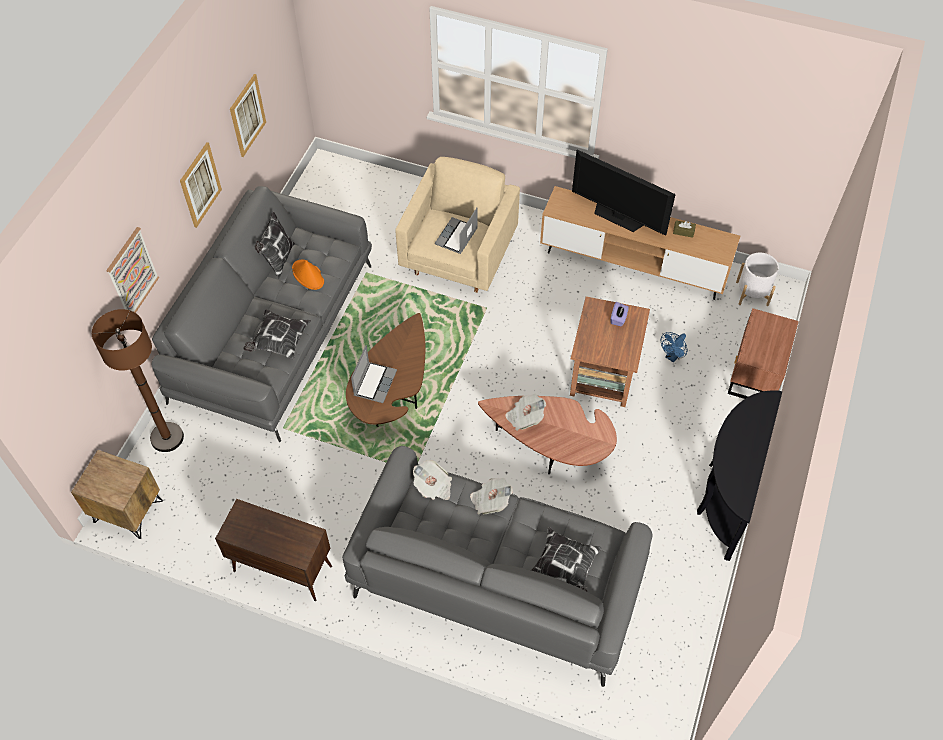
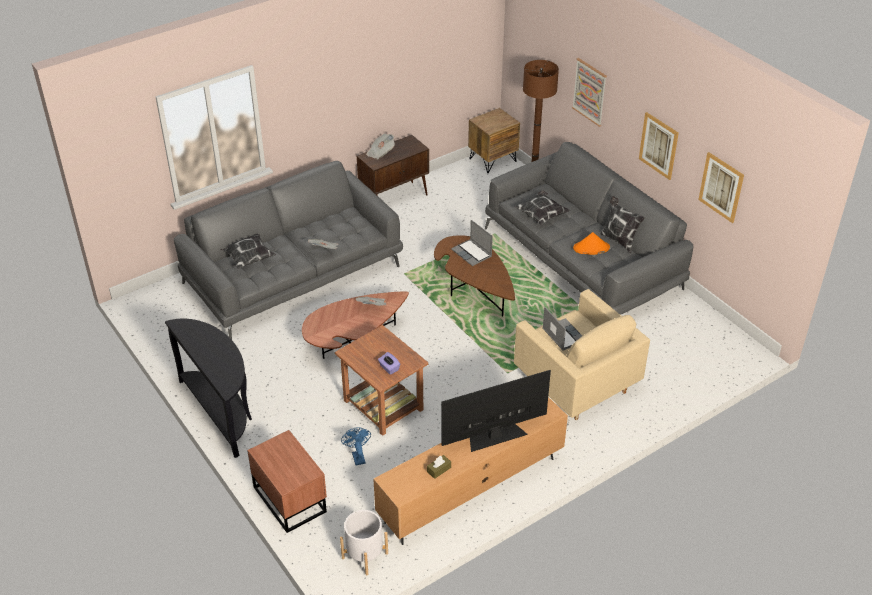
camera: 125 degrees right, 15 degrees down
newspaper [413,460,452,500] -> newspaper moved to [366,134,395,159]

